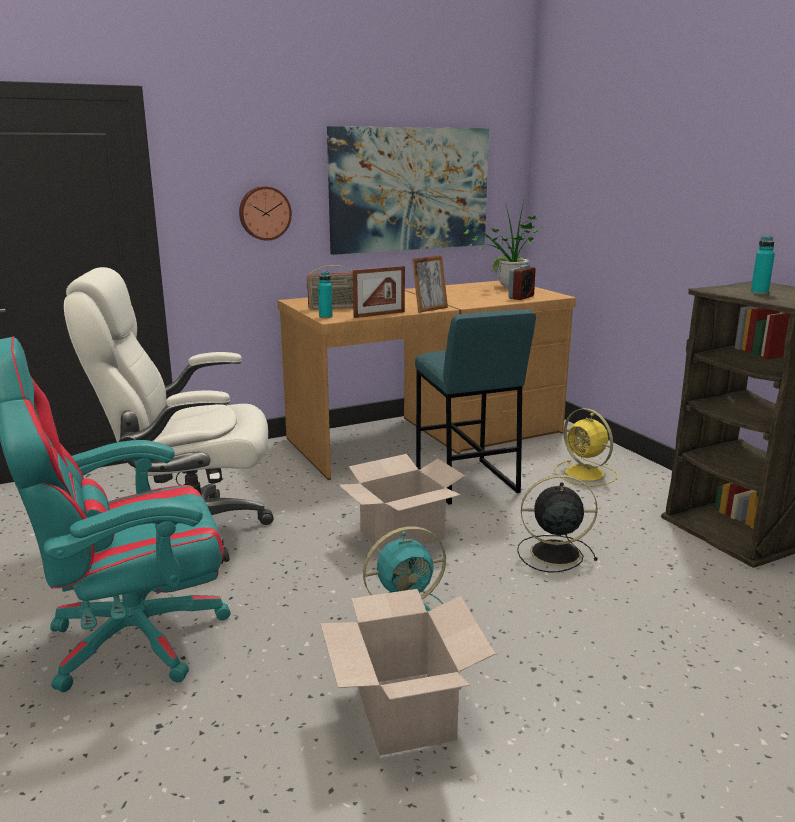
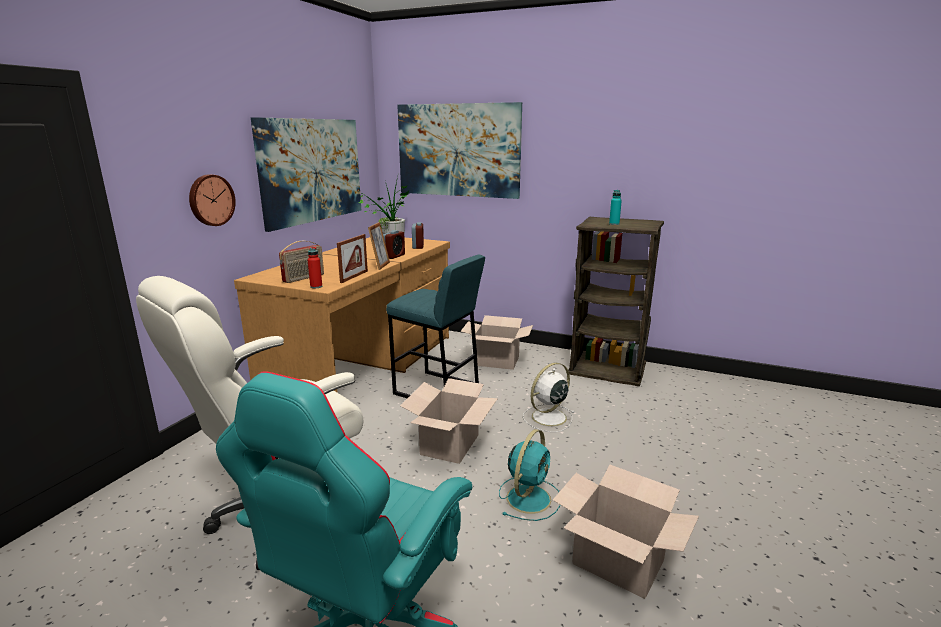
camera: 40 degrees left, 0 degrees up
turquoise bottle [318,271,333,318] -> red bottle [308,247,322,288]
black fan [517,475,598,572] -> white fan [523,363,575,432]
yellow fan [554,408,618,487] -> cardboard box [460,315,533,370]
none -> alarm clock [383,230,405,259]
none -> picture [397,102,522,199]

